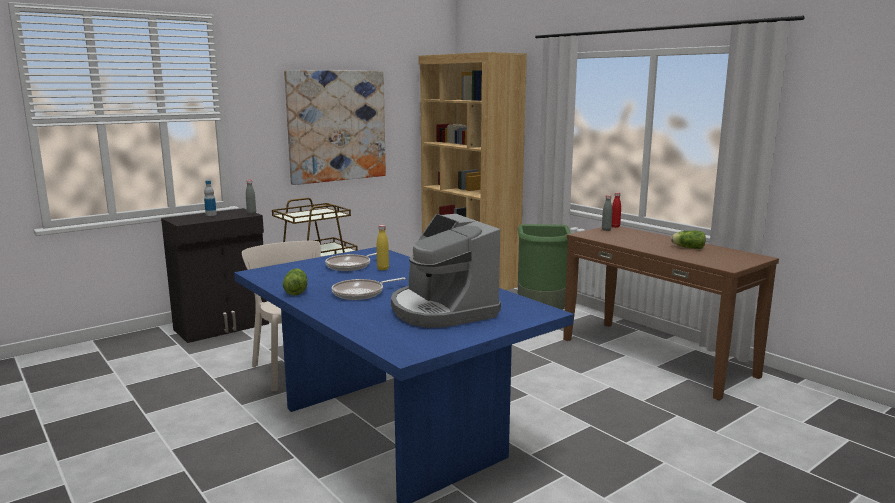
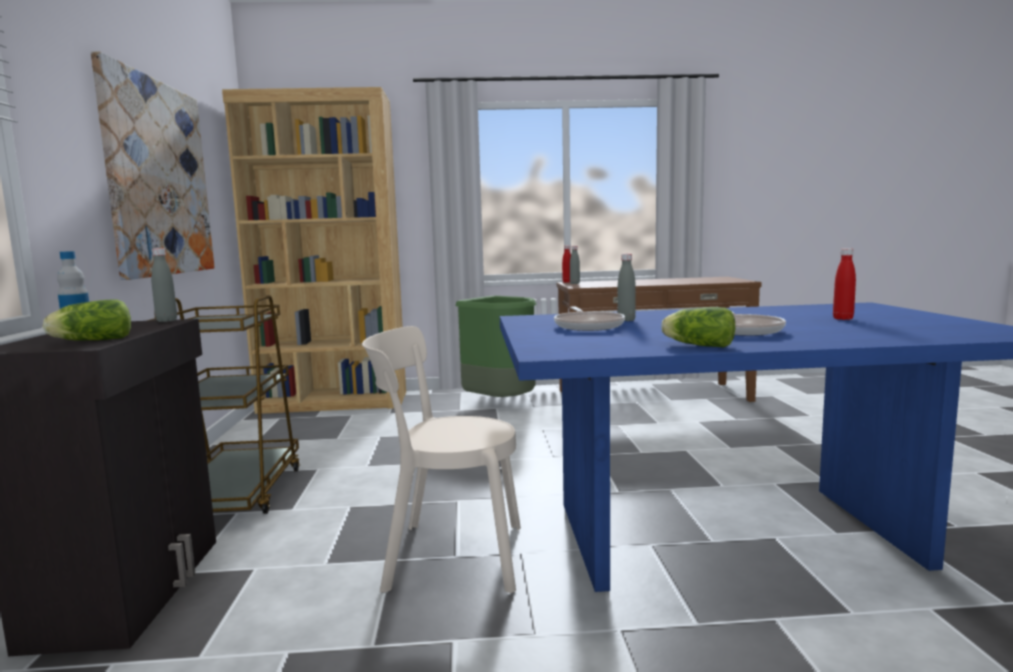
camera: 55 degrees left, 5 degrees down
yellow bottle [377,225,389,270] -> grey bottle [617,253,636,321]
coffee machine [391,214,501,328] -> red bottle [833,248,856,320]
lettuce [671,231,706,249] -> lettuce moved to [43,299,131,341]

